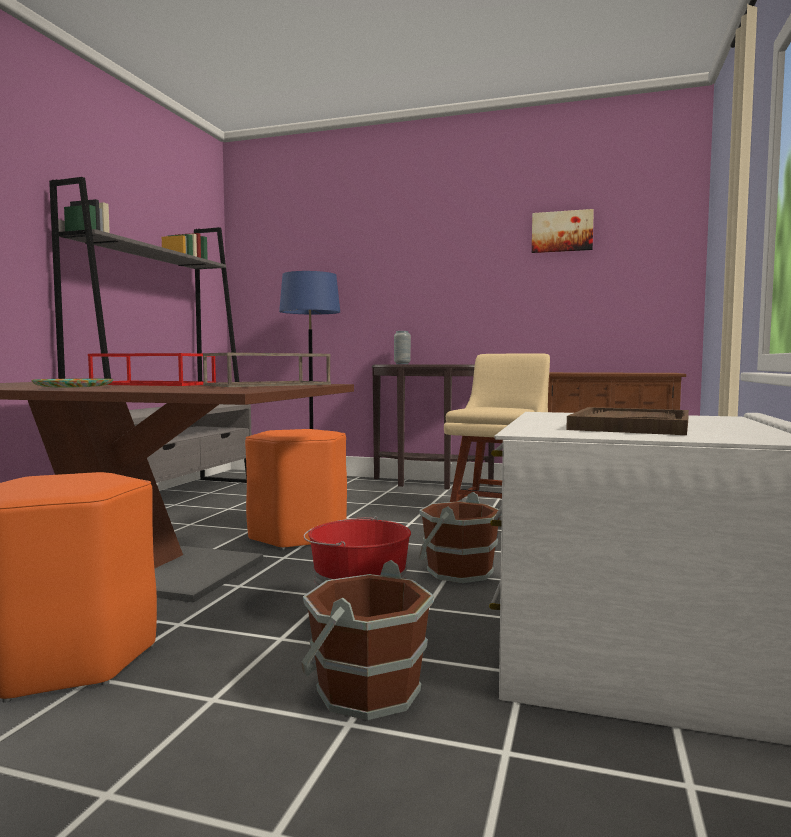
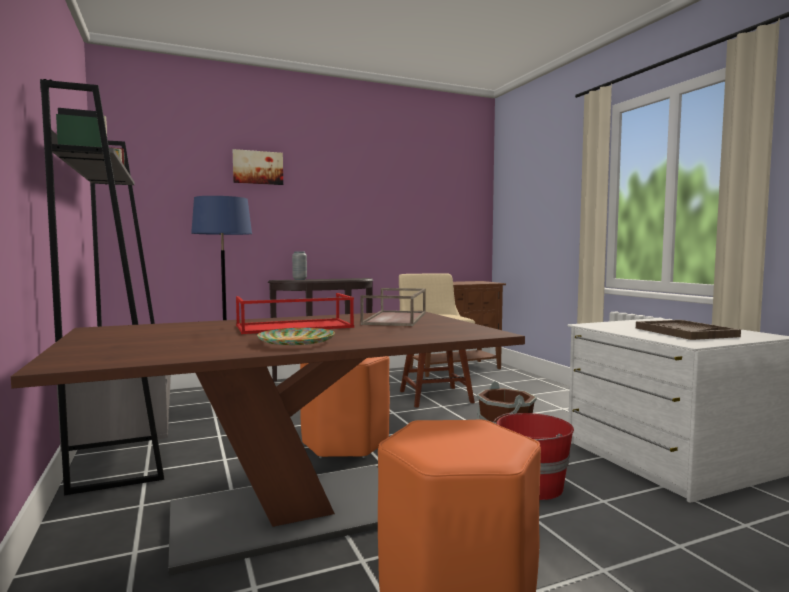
camera: 40 degrees left, 0 degrees up
brown bucket [302,560,434,720] -> none
picture [532,209,594,253] -> picture moved to [233,149,283,185]

